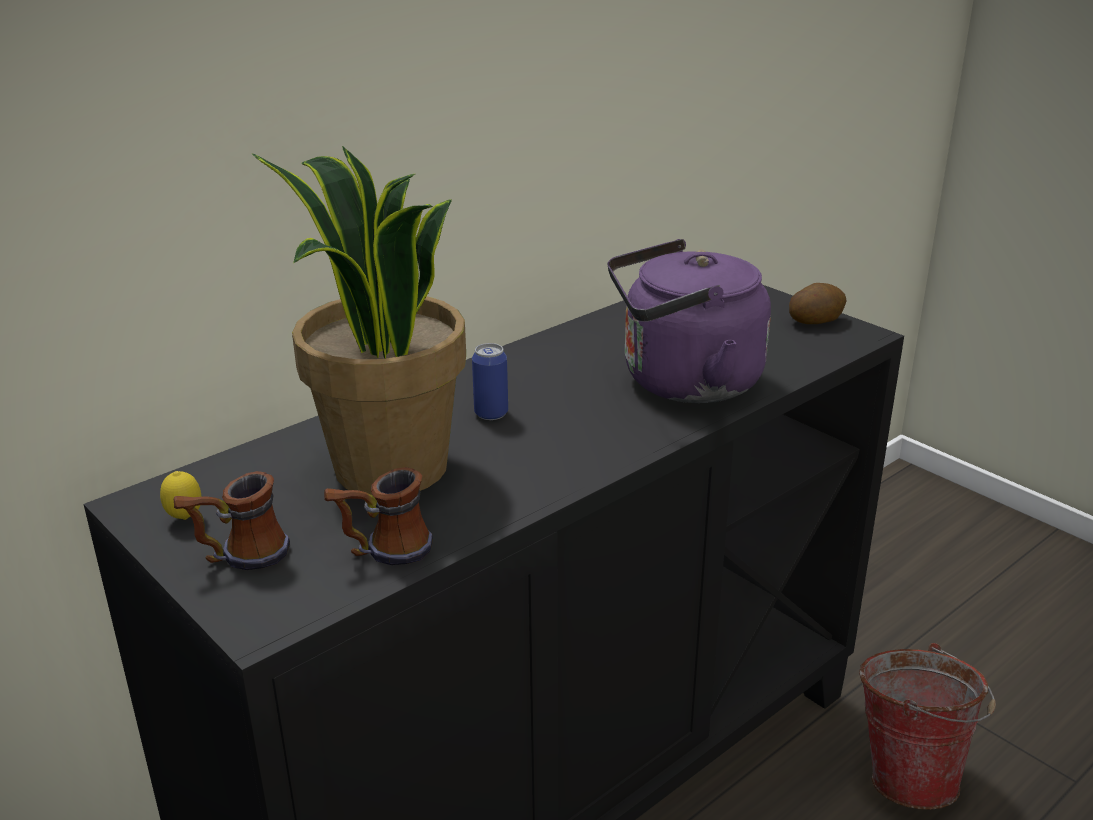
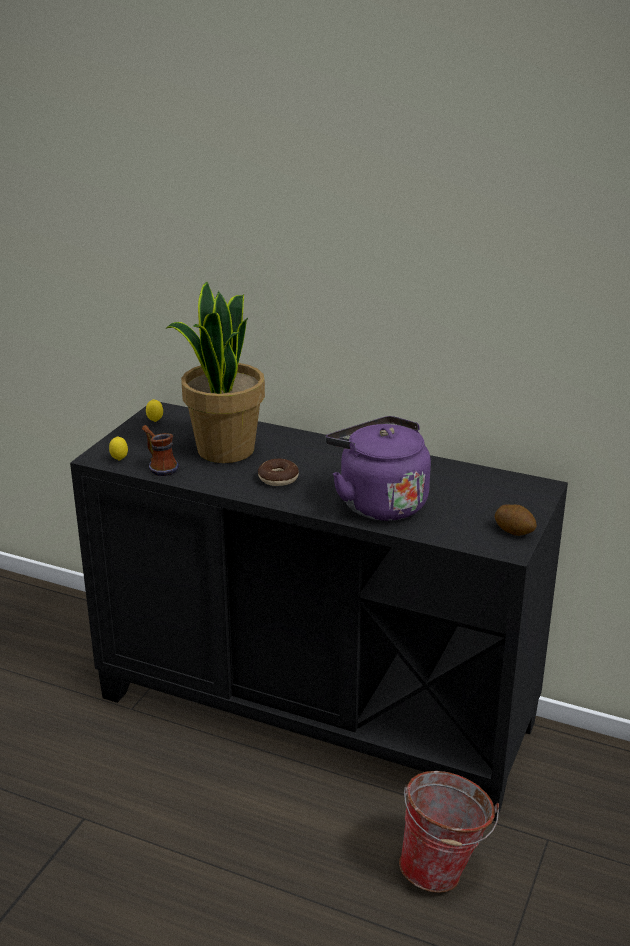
camera: 65 degrees right, 0 degrees up
mug [174,471,290,570] -> none
can [472,343,508,420] -> none
none -> lemon [109,436,128,461]
none -> donut [258,459,299,486]

